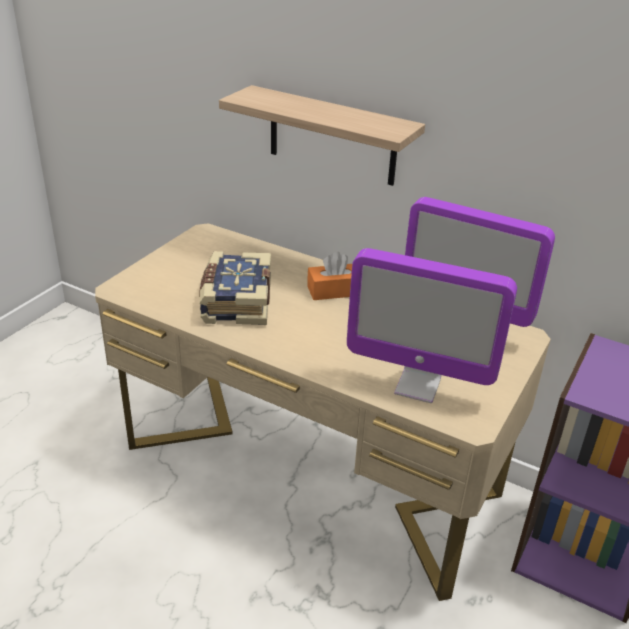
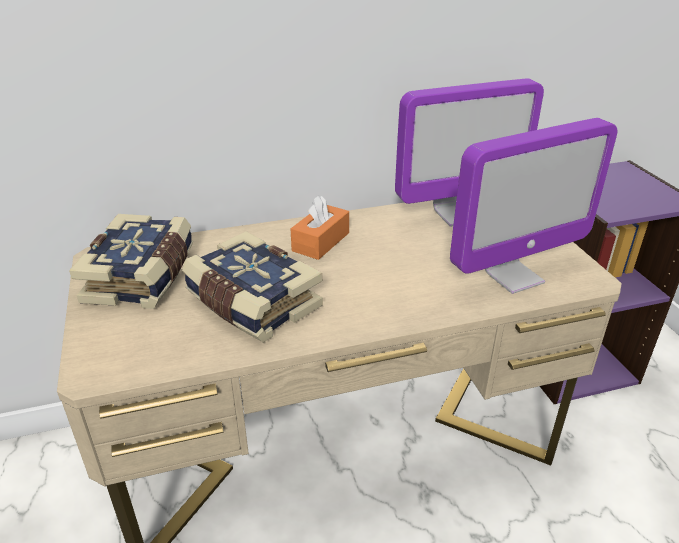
camera: 45 degrees left, 0 degrees up
shelf [219,85,425,186] -> none
none -> book [69,214,194,309]

